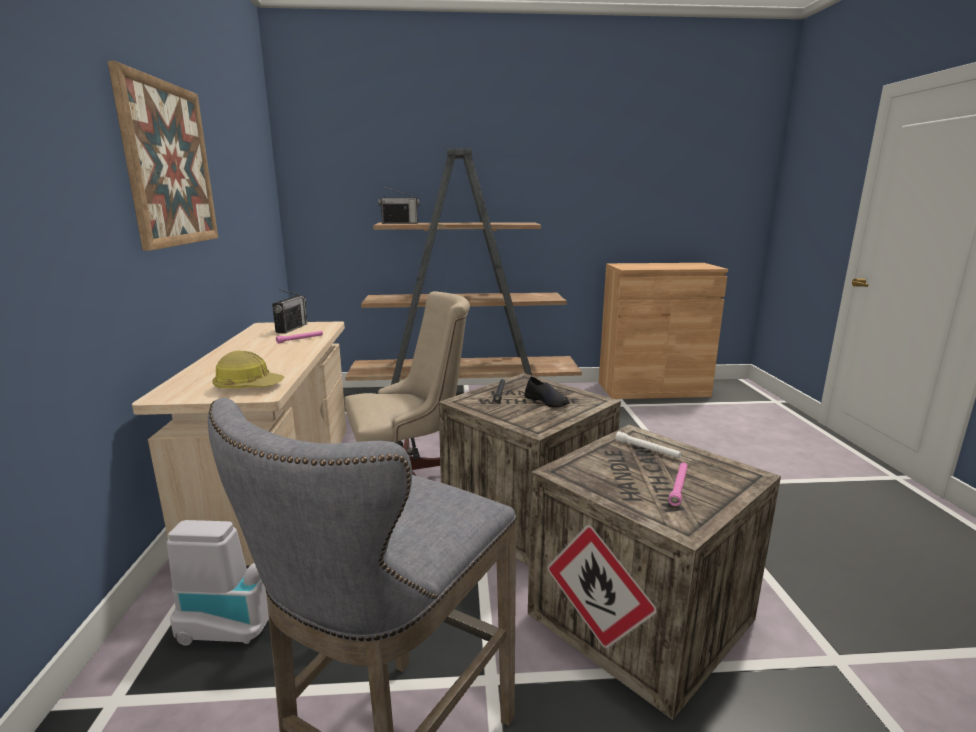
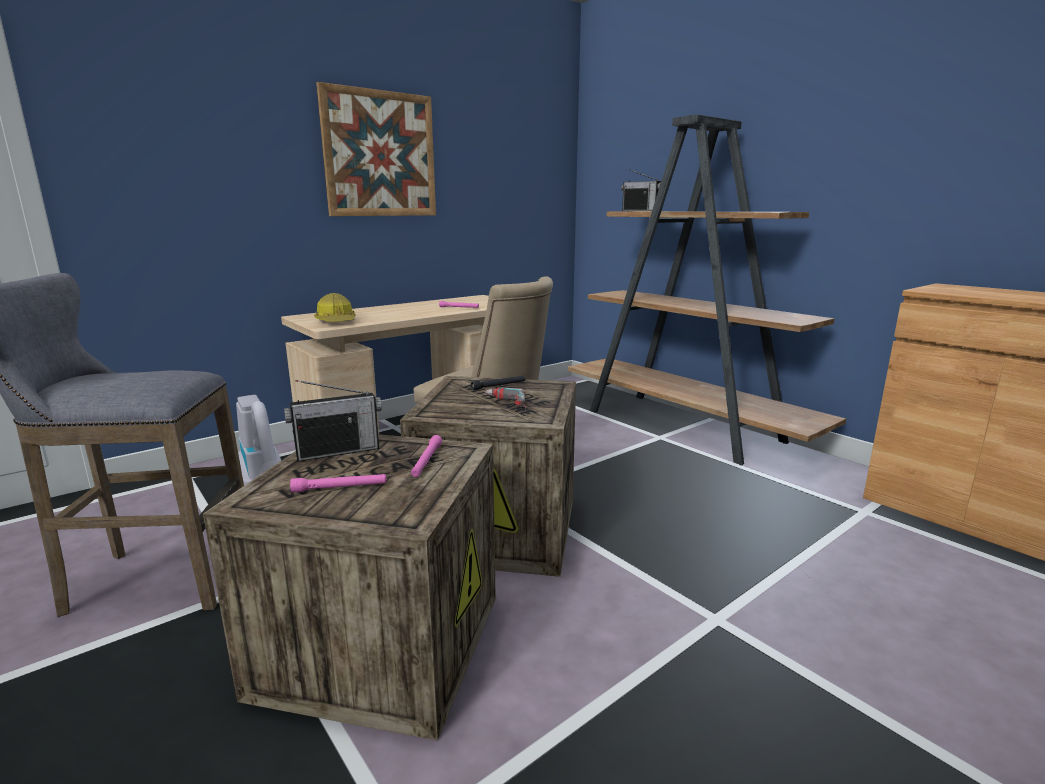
camera: 55 degrees right, 0 degrees up
radio [272,289,307,334] -> radio moved to [284,380,382,462]
black shoe [525,376,570,407] -> power drill [485,388,527,409]
white flashlight [615,431,681,458] -> pink flashlight [411,435,442,477]

